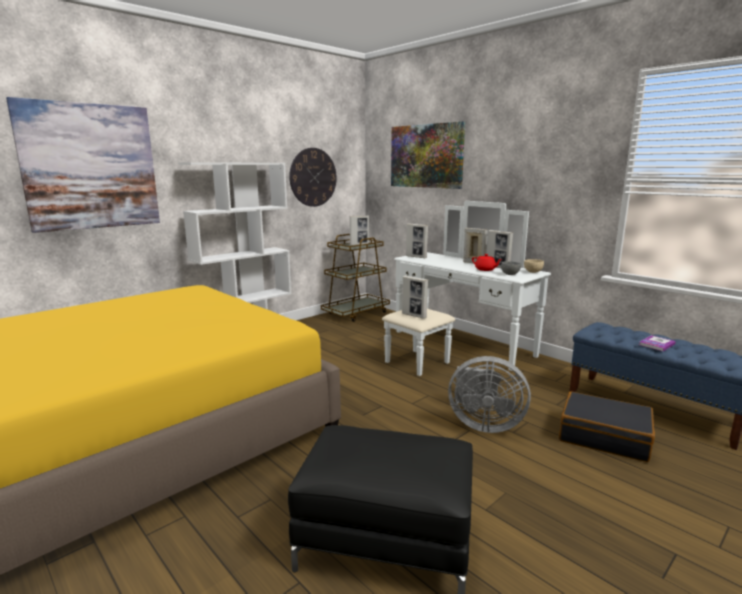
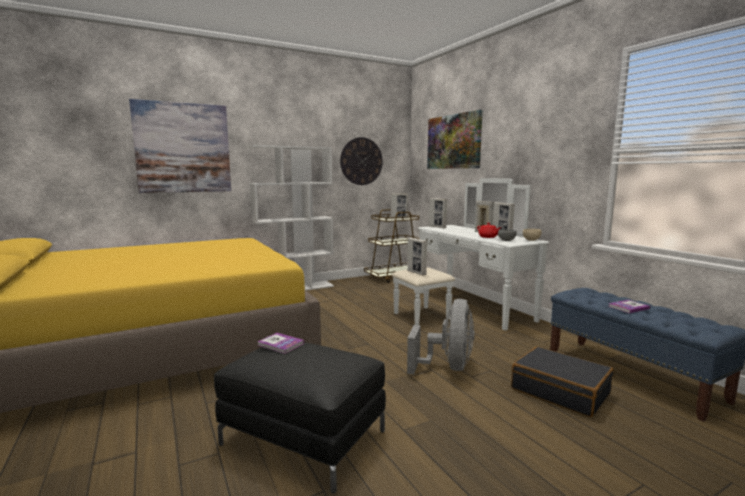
camera: 15 degrees right, 5 degrees down
grey fan [448,356,531,433] -> grey fan turned 105 degrees counterclockwise [407,299,475,374]
none -> book [257,333,304,354]

